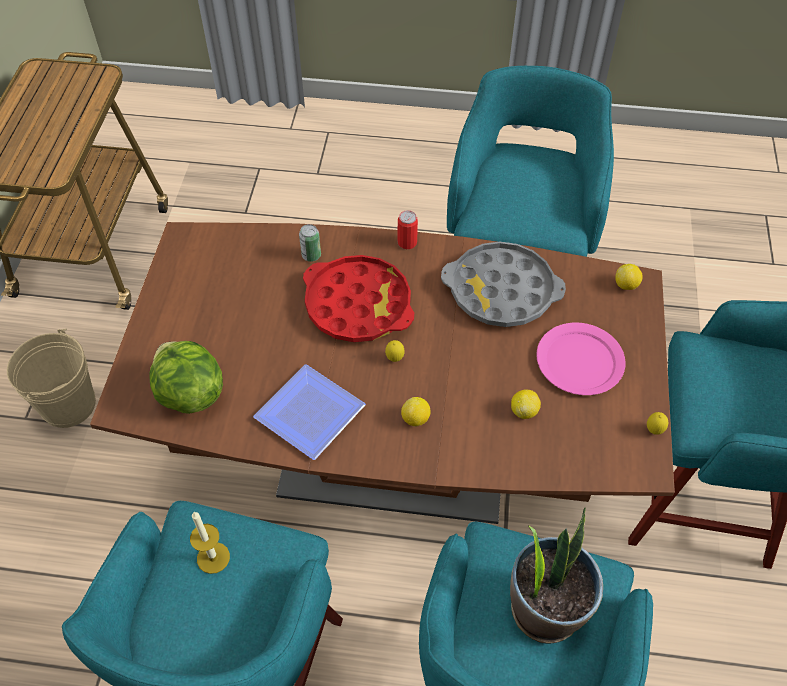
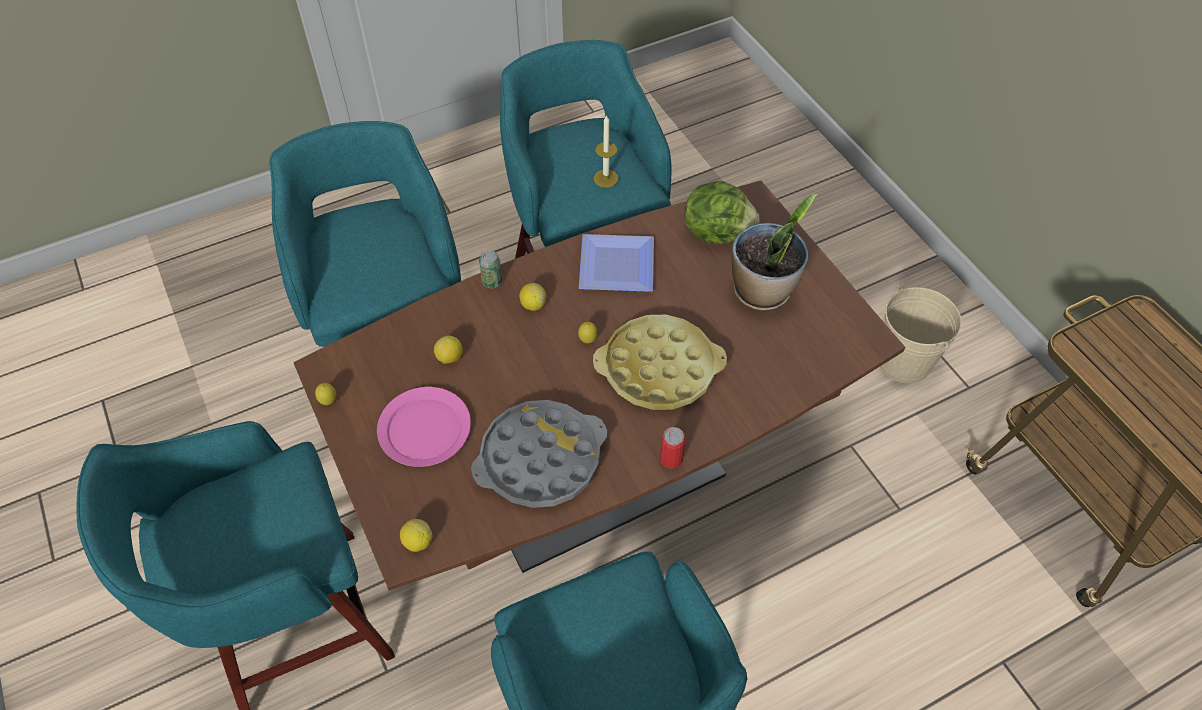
camera: 145 degrees right, 0 degrees up
can [299,224,321,262] -> can moved to [479,250,502,288]
red tray [303,255,414,342] -> yellow tray [593,315,727,410]
potted plant [510,507,603,644] -> potted plant moved to [732,194,817,310]

